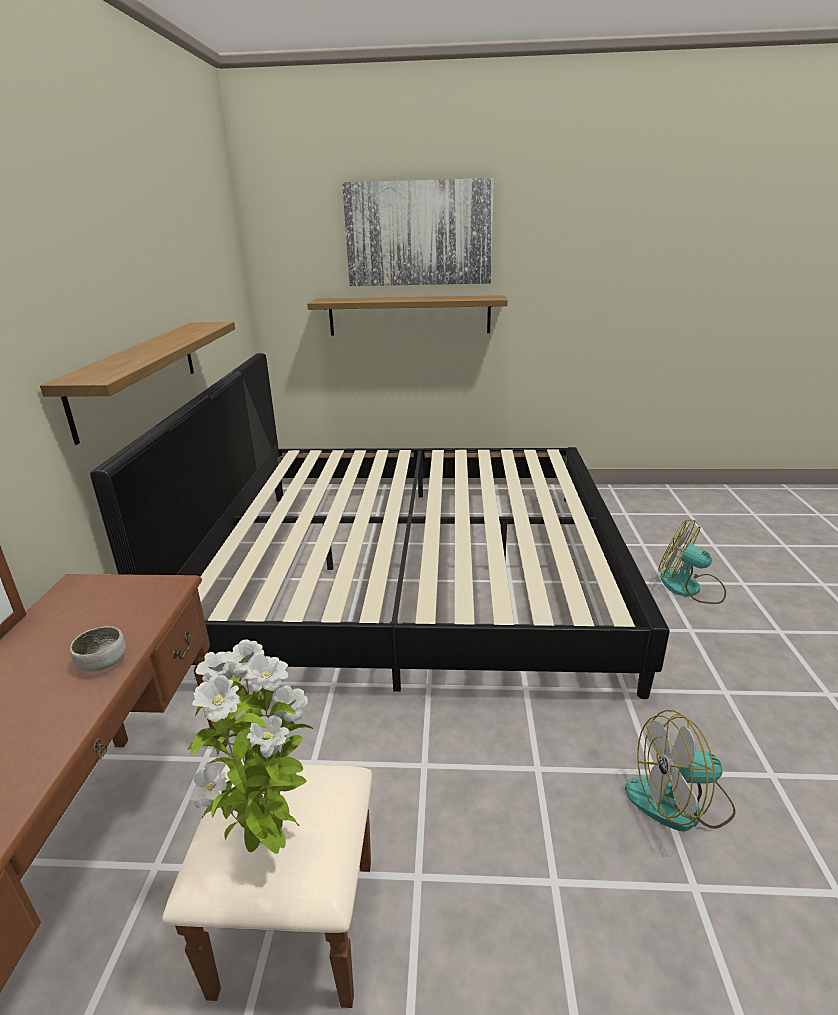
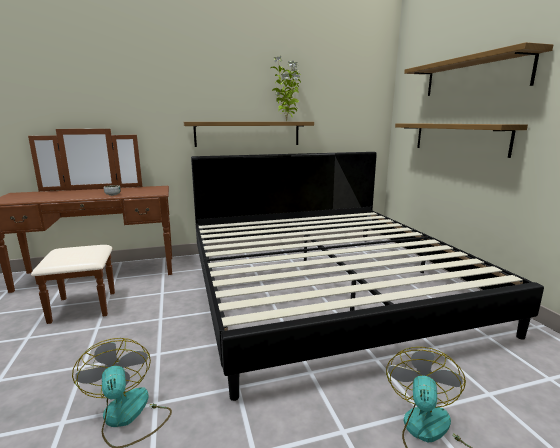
camera: 70 degrees right, 10 degrees down
potted plant [187,640,313,854] -> potted plant moved to [271,56,301,121]
picture [342,178,494,286] -> shelf [404,42,553,96]

